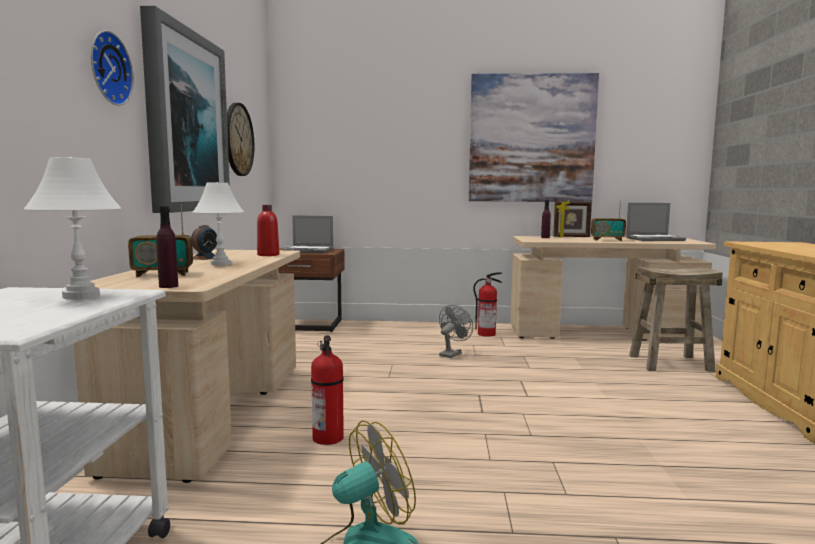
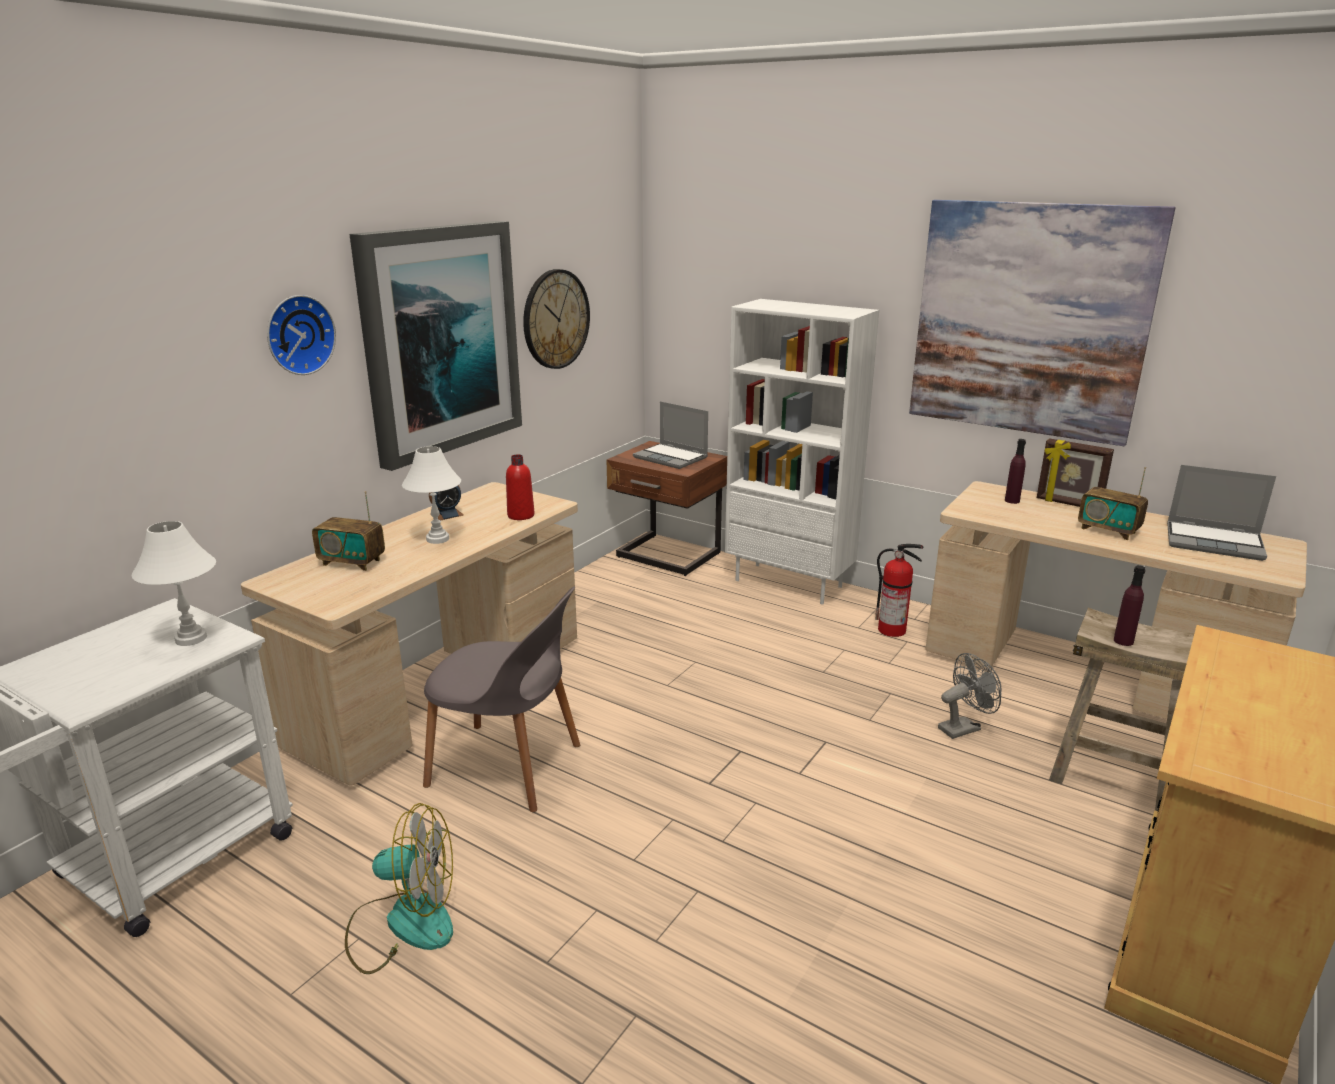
camera: 30 degrees right, 15 degrees up
purple bottle [156,206,178,288] -> purple bottle moved to [1114,565,1145,646]
fire extinguisher [311,336,344,445] -> grey chair [423,587,580,812]
grey fan [439,305,473,358] -> grey fan moved to [938,653,1002,739]
none -> white bookcase [725,299,879,605]

